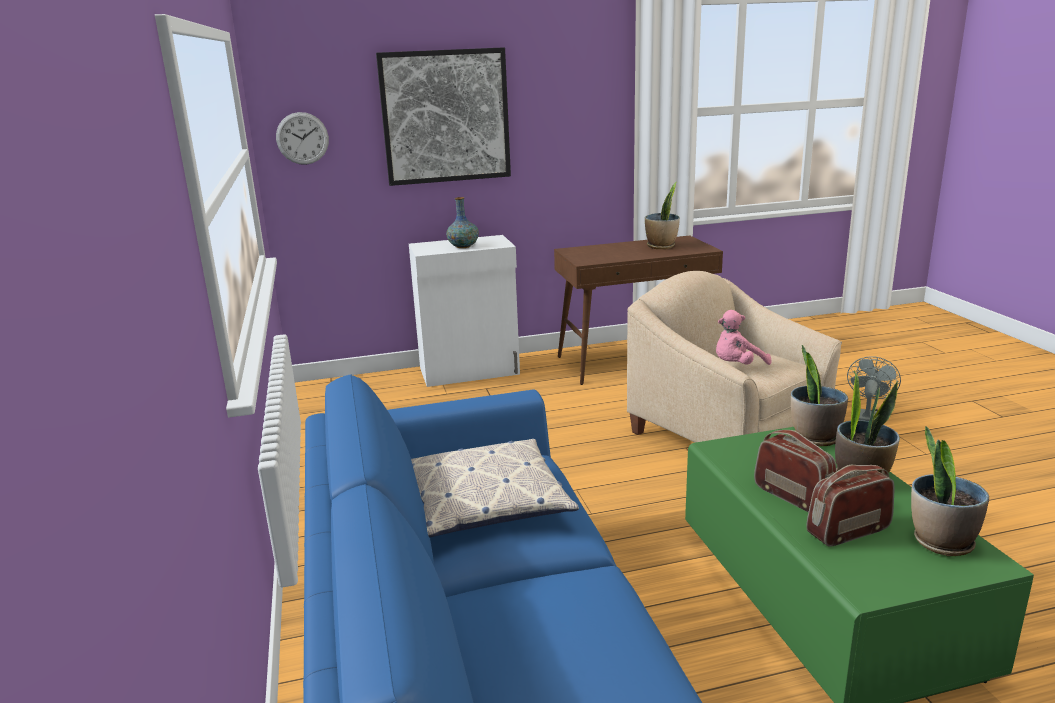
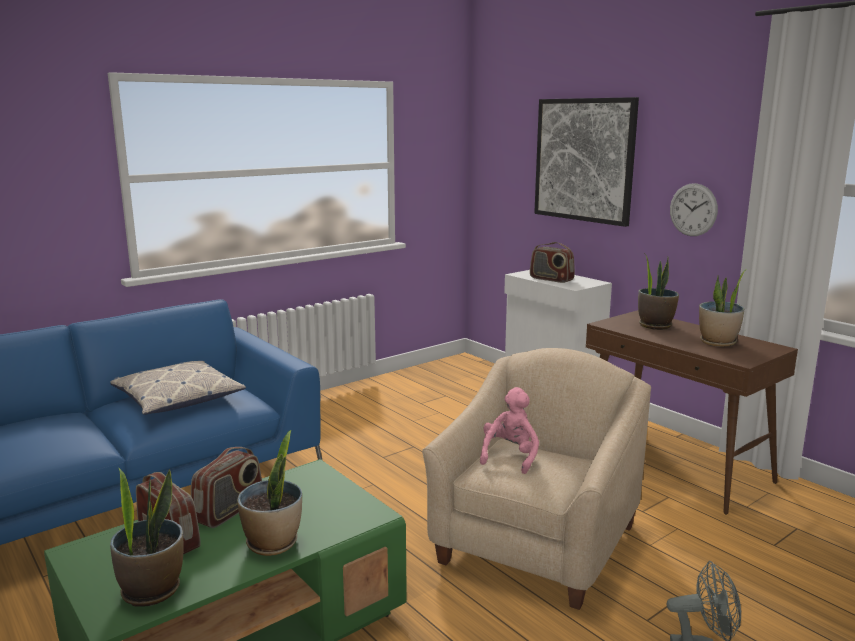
camera: 65 degrees right, 5 degrees down
wall clock [276,112,329,165] -> wall clock moved to [670,183,718,236]
vase [446,197,479,248] -> radio [530,242,575,283]
pink plush toy [716,310,772,365] -> pink plush toy turned 75 degrees clockwise [480,387,539,474]
potted plant [791,345,848,446] -> potted plant moved to [638,253,679,330]

